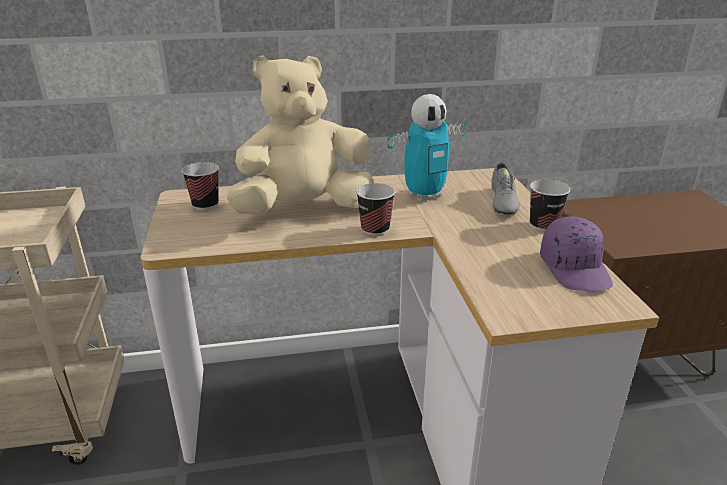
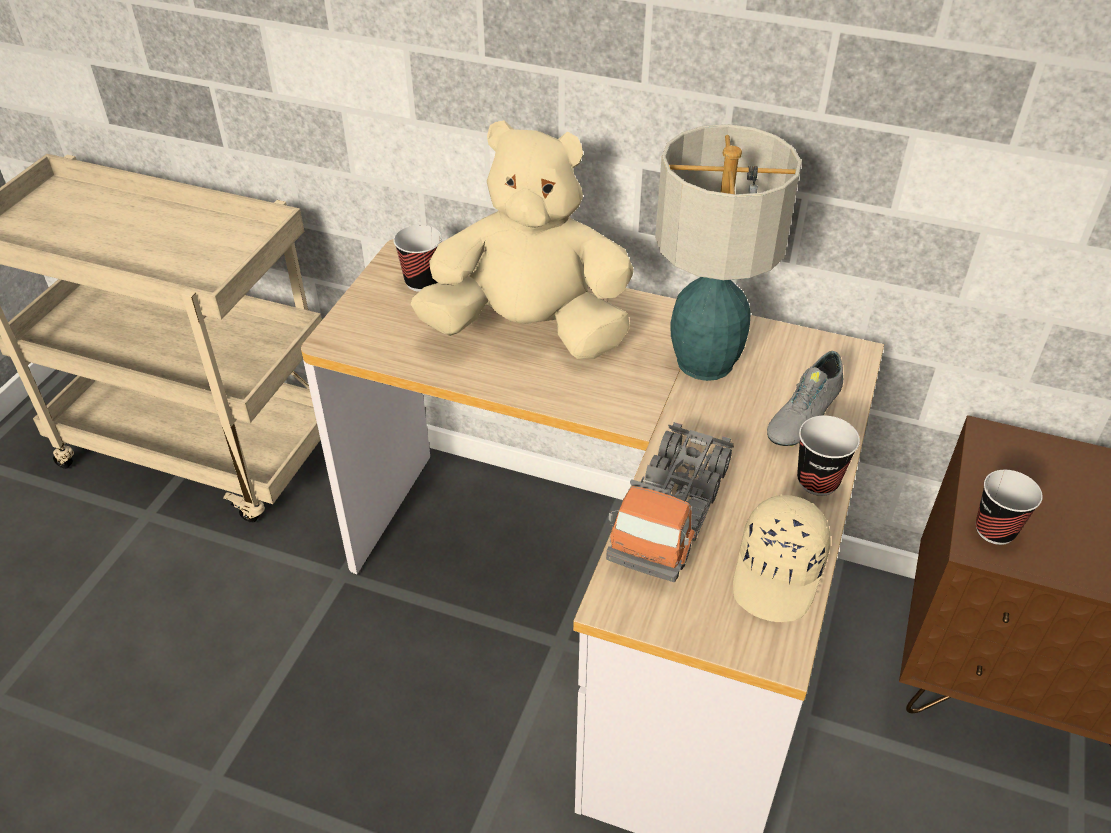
camera: 30 degrees right, 15 degrees up
cup [356,183,395,236] -> cup moved to [976,470,1043,545]
toy robot [387,94,466,201] -> table lamp [655,124,802,381]
purple cap [540,217,613,291] -> beige cap [733,495,831,622]
none -> toy truck [606,422,734,582]

